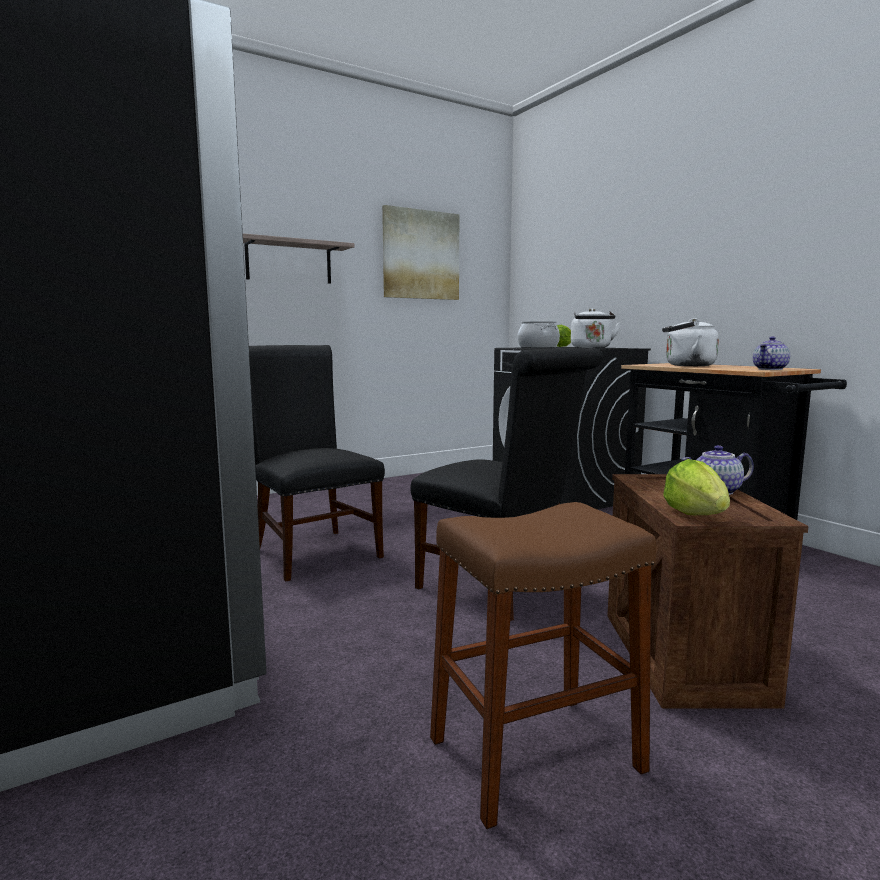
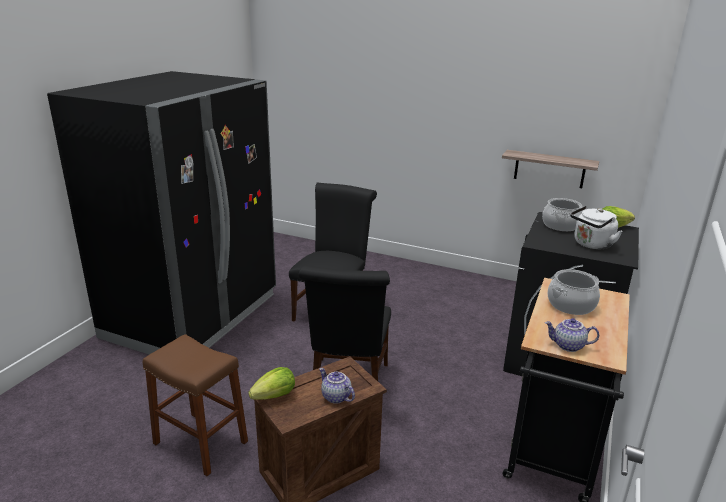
camera: 55 degrees right, 15 degrees up
shelf [243,233,355,284] -> shelf moved to [502,150,599,188]
picture [382,205,459,300] -> none
white kettle [662,318,719,366] -> cooking pot [548,269,600,315]

